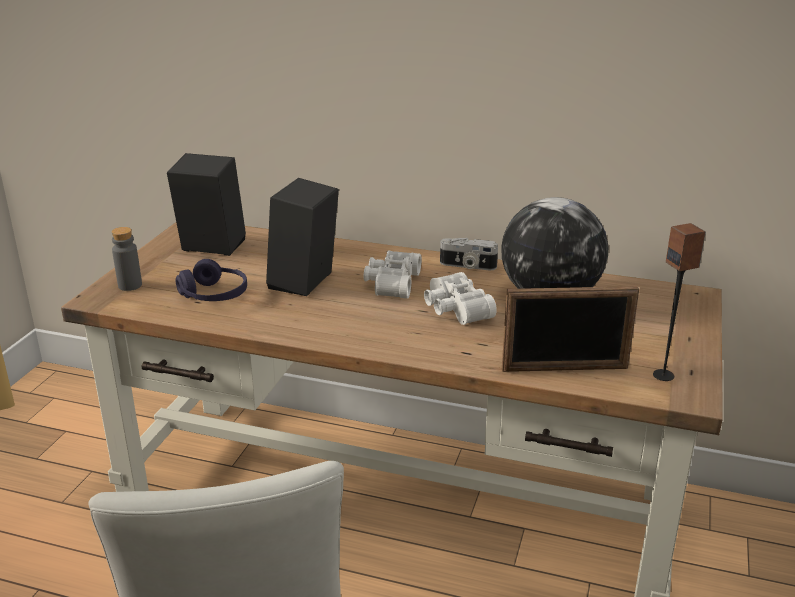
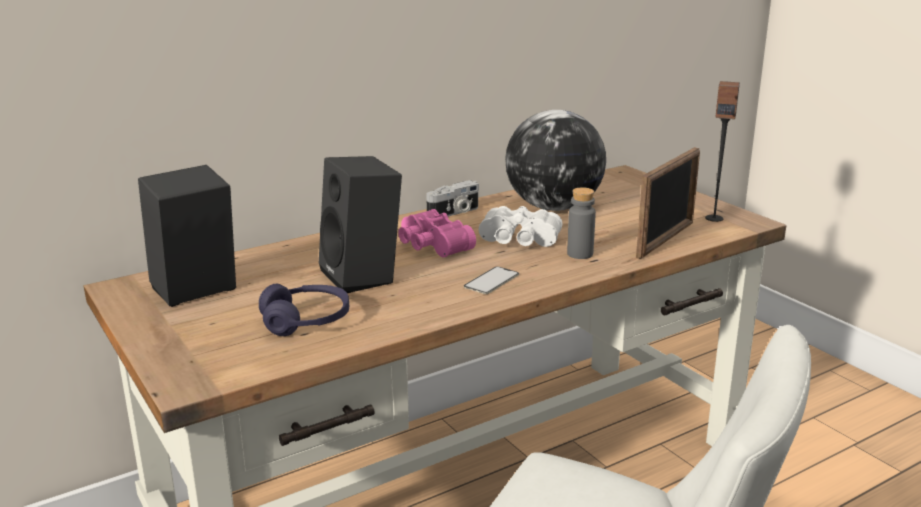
camera: 50 degrees left, 5 degrees down
grey bottle [112,227,142,291] -> grey bottle moved to [567,187,596,259]
white binoculars [364,250,421,299] -> pink binoculars [398,209,476,258]
none -> phone [464,266,519,294]

